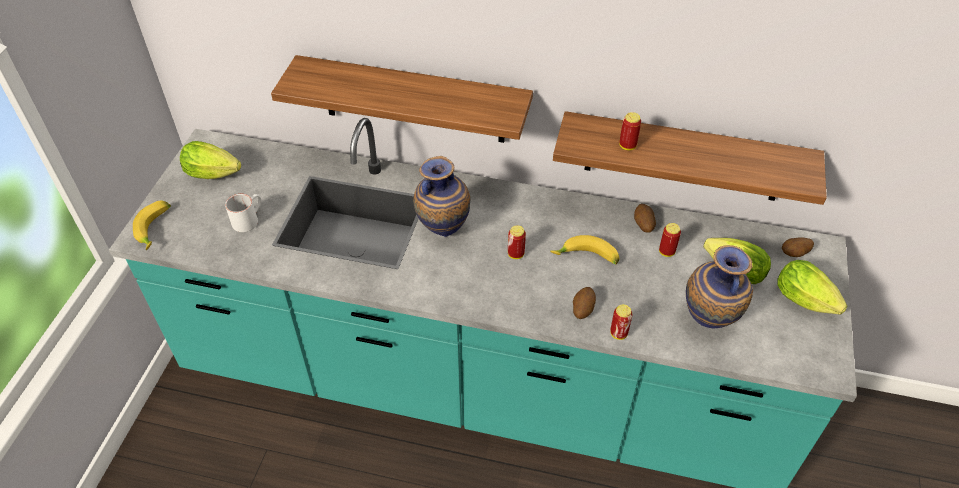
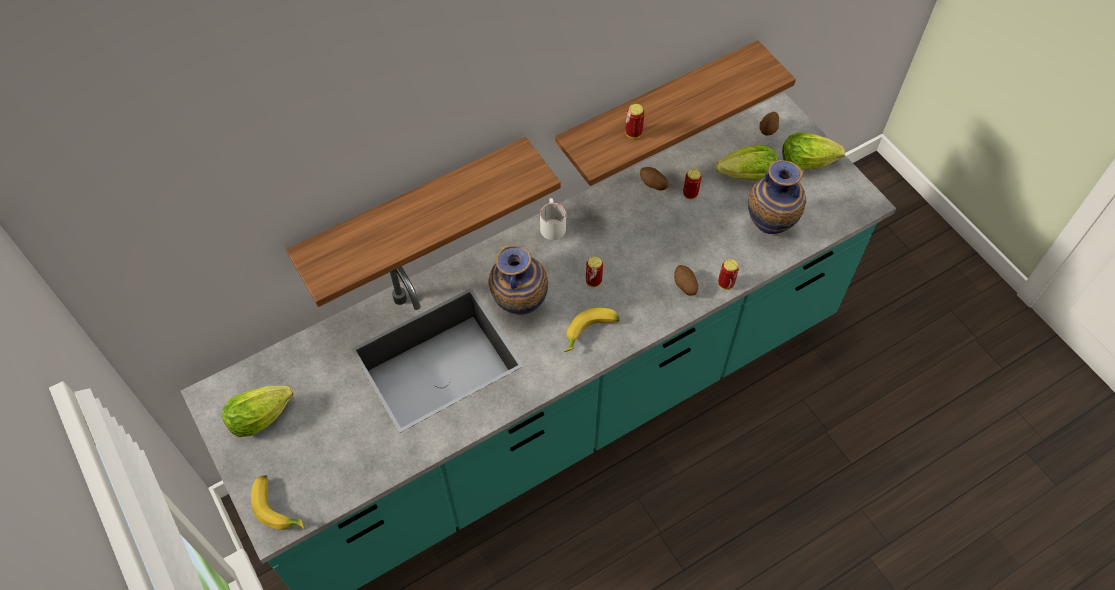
camera: 45 degrees left, 10 degrees up
white mug [225,194,261,232] -> white mug moved to [540,198,566,240]
banana [550,235,619,265] -> banana moved to [564,308,620,352]

